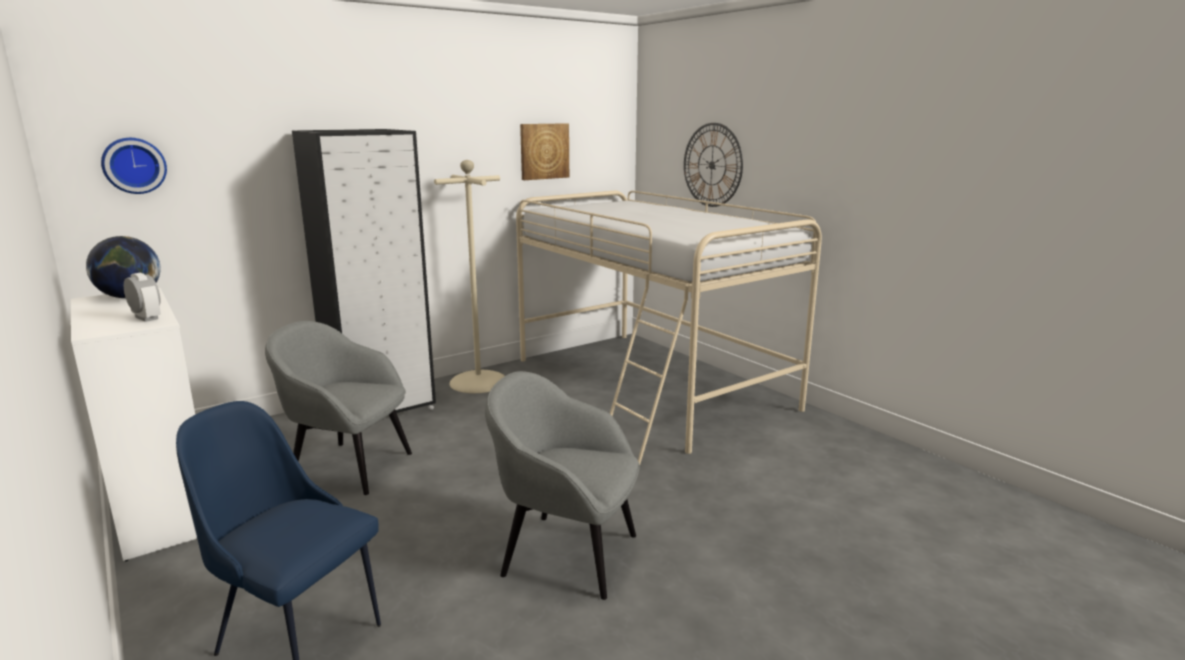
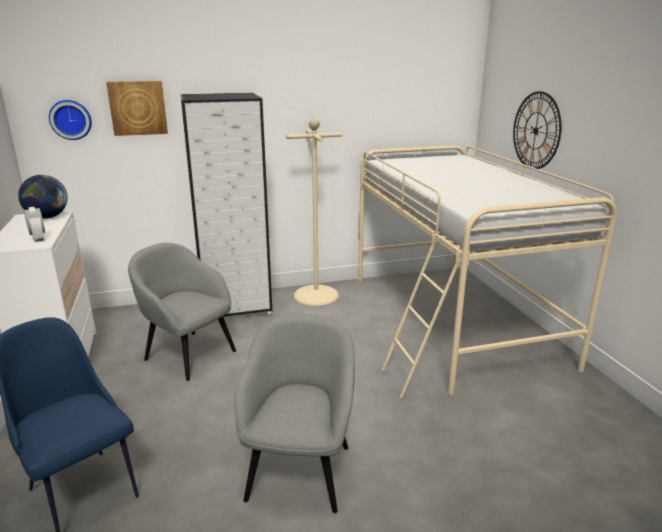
camera: 20 degrees right, 5 degrees up
grey armchair [485,371,640,600] -> grey armchair turned 60 degrees clockwise [234,314,355,513]
picture [520,123,569,180] -> picture moved to [106,81,168,136]

